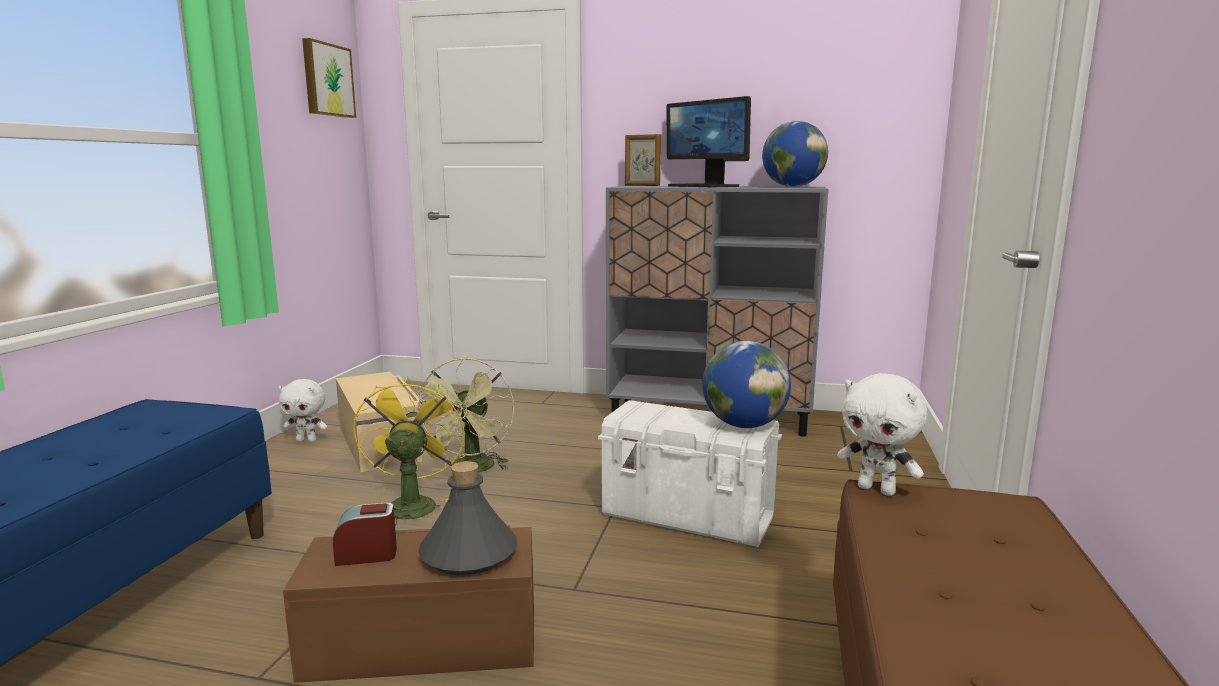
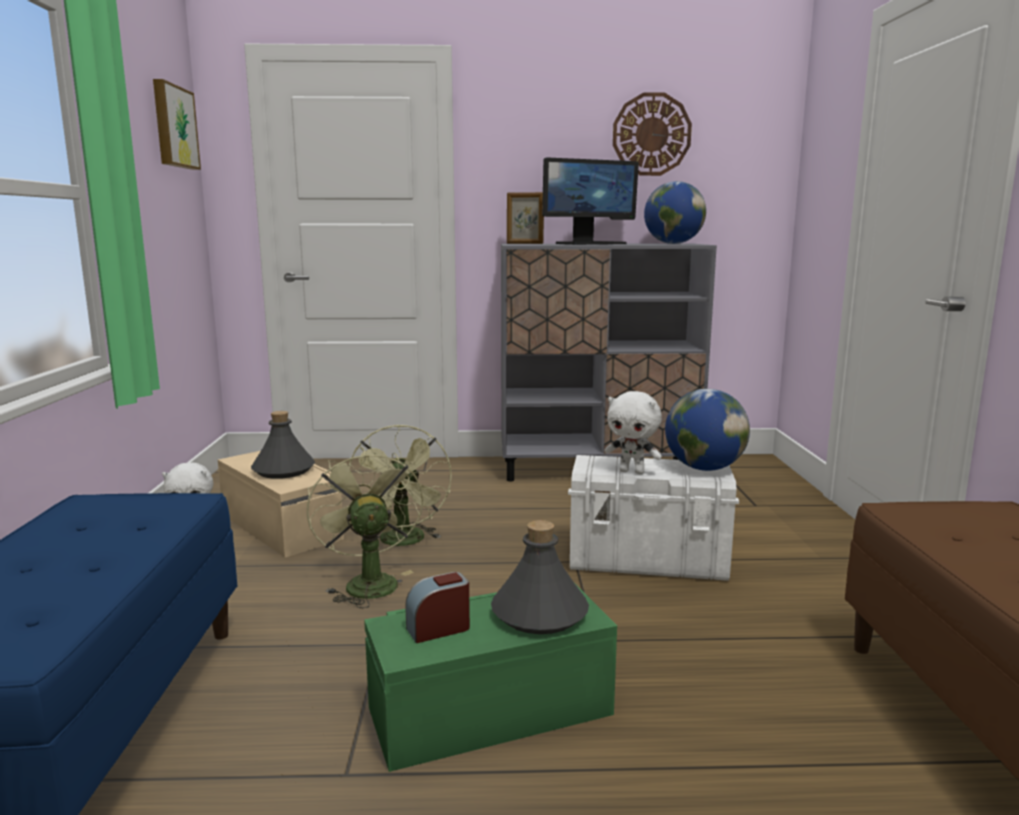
camera: 15 degrees left, 0 degrees up
brown storage box [283,525,534,683] -> green storage box [364,585,617,772]
yellow fan [353,376,465,526] -> green fan [307,447,424,608]
monitor [666,96,751,187] -> monitor turned 60 degrees counterclockwise [542,158,639,245]
white plush toy [837,373,927,496] -> white plush toy moved to [604,391,662,474]
none -> grey bottle [251,411,315,479]
none -> wall clock [613,92,692,176]

